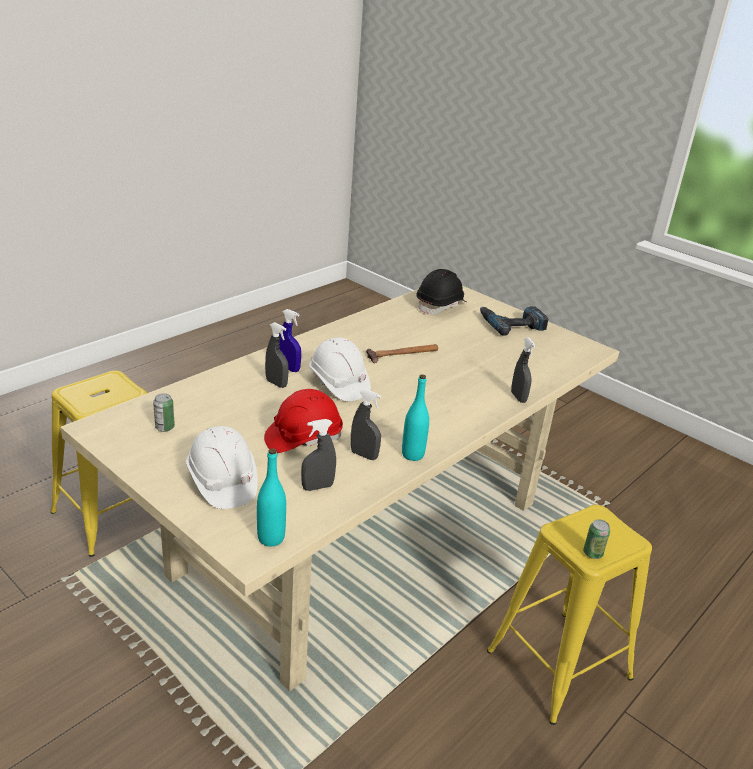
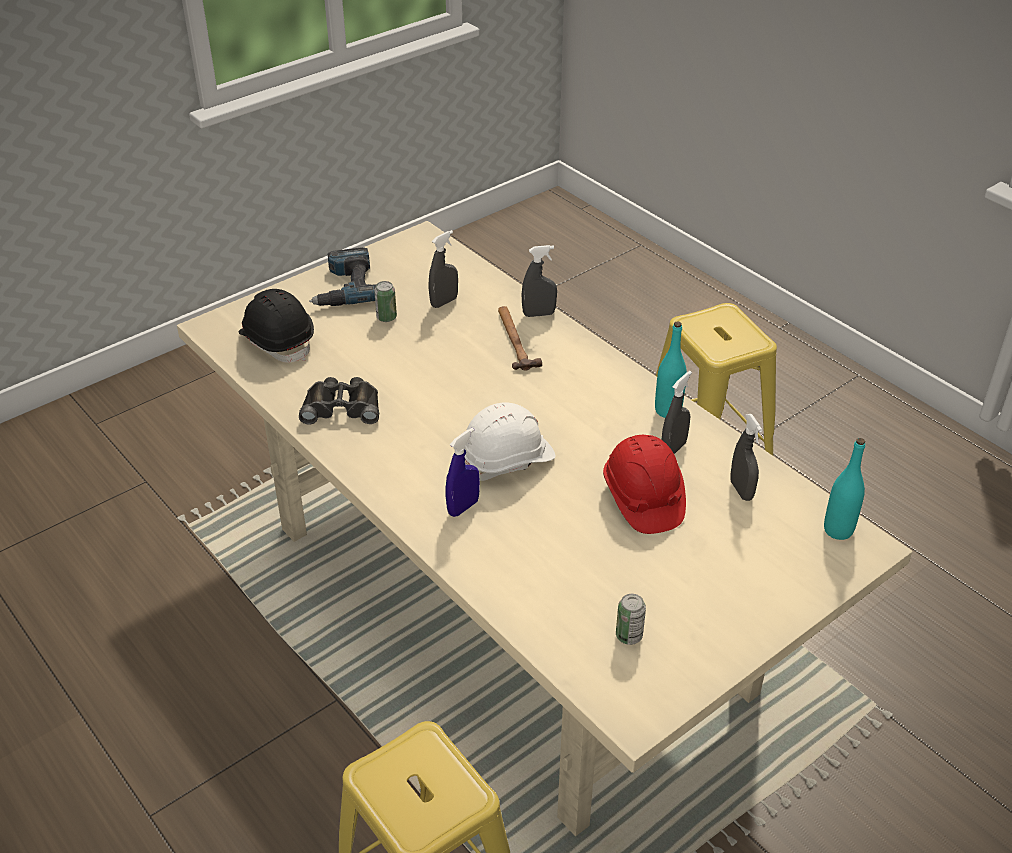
camera: 80 degrees left, 10 degrees up
white hard hat [186,426,258,509] -> none
grey spray bottle [265,322,289,388] -> grey spray bottle moved to [429,230,458,308]
hammer [366,344,438,363] -> hammer moved to [498,306,542,371]
can [583,519,610,559] -> can moved to [374,281,397,322]
none -> black binoculars [299,377,379,425]

